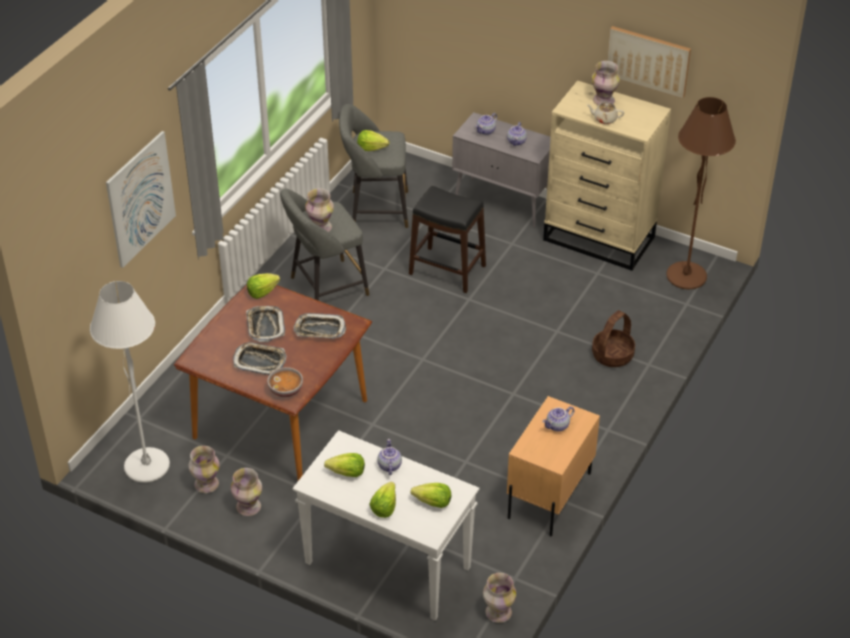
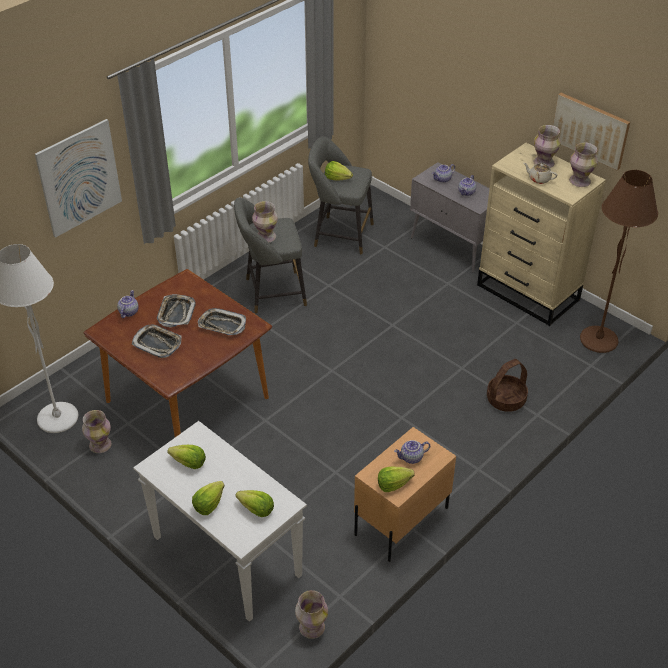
camera: 15 degrees right, 0 degrees up
vase [231,468,262,516] -> vase moved to [569,143,598,187]
lettuce [247,273,280,299] -> lettuce moved to [378,466,415,492]
bowl [267,367,303,397] -> none
teapot [377,439,402,475] -> teapot moved to [117,290,138,318]
black stool [409,186,486,293] -> none

